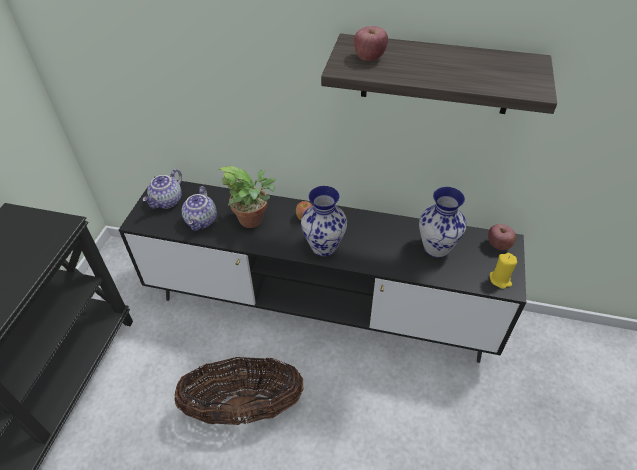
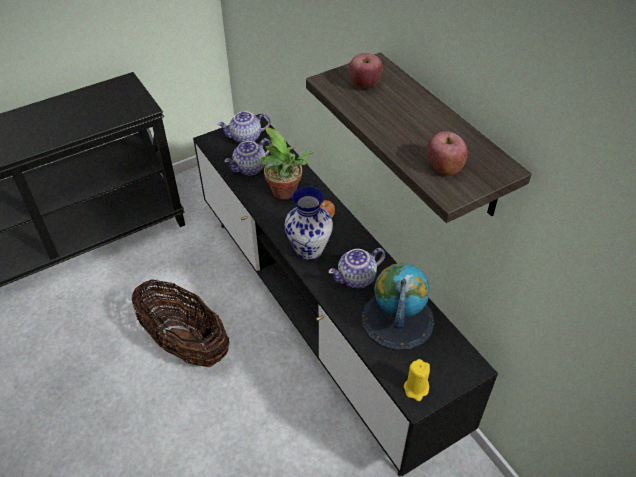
camera: 45 degrees right, 0 degrees up
vase [419,187,466,258] -> globe [361,263,435,350]
apple [488,224,516,250] -> apple moved to [427,131,468,176]
none -> teapot [328,248,385,288]

